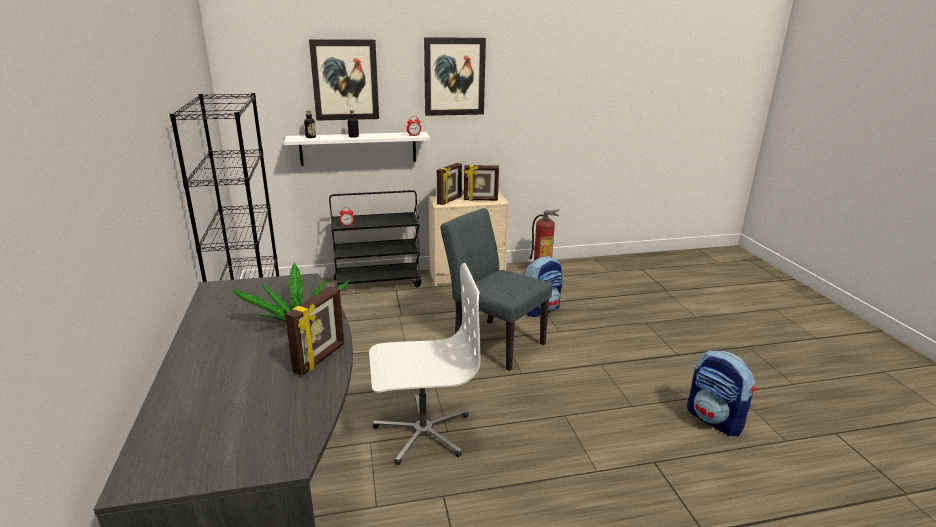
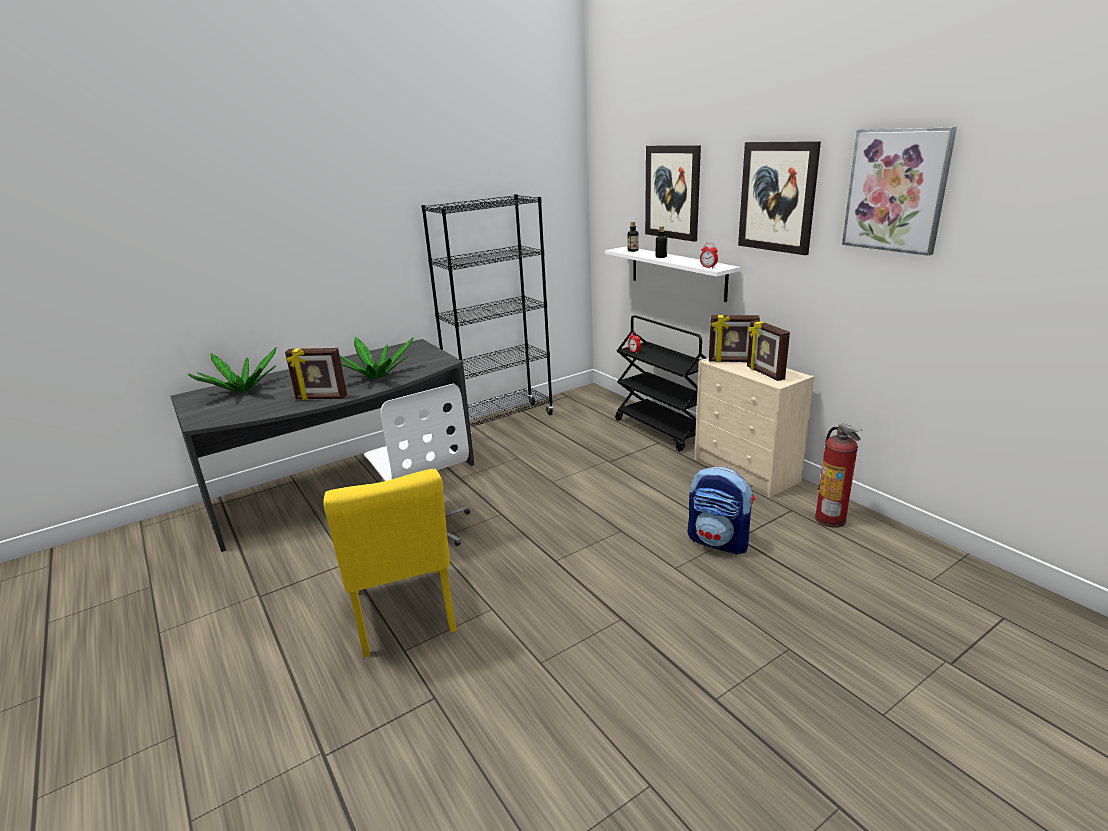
camera: 70 degrees right, 0 degrees up
grey chair [441,208,552,371] -> none
backpack [687,350,756,436] -> none
none -> potted plant [188,347,277,393]
none -> yellow chair [323,469,457,657]
none -> picture [842,127,957,256]

